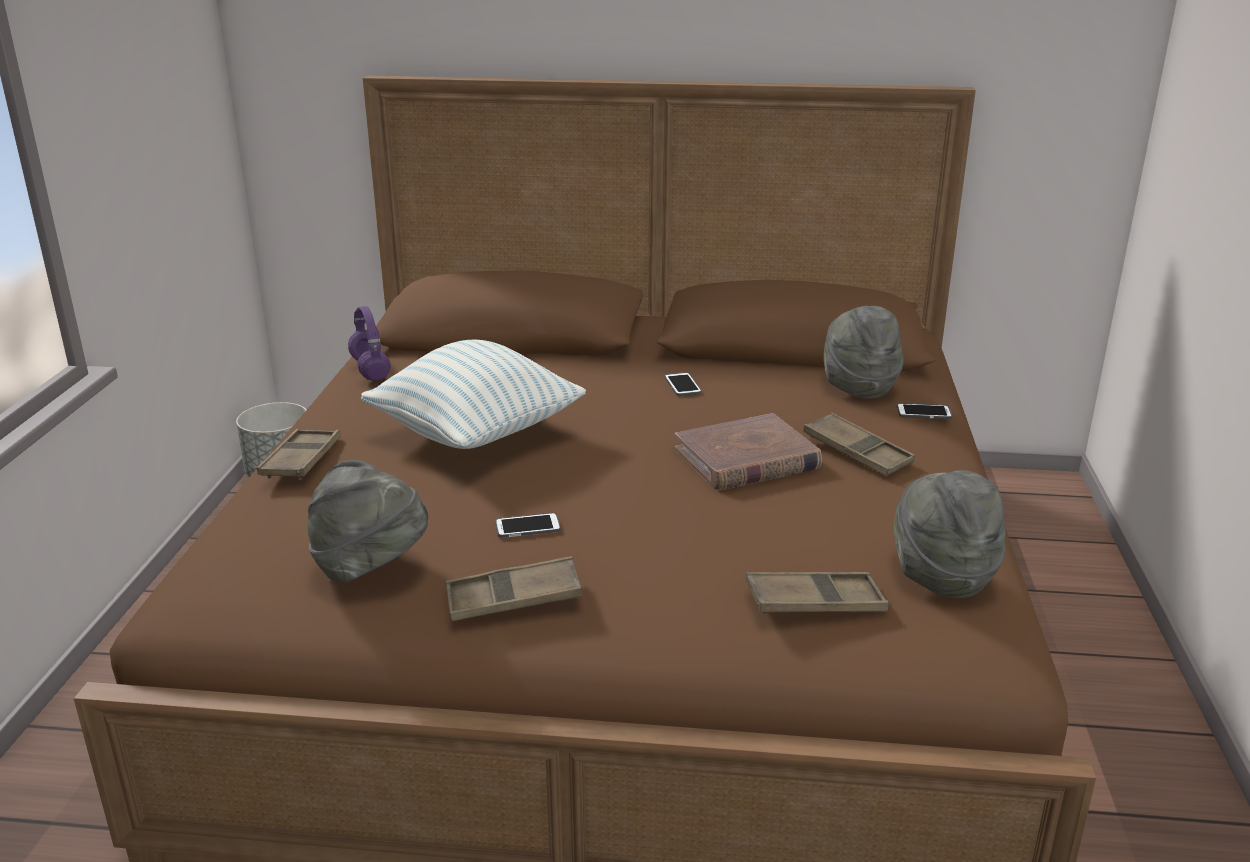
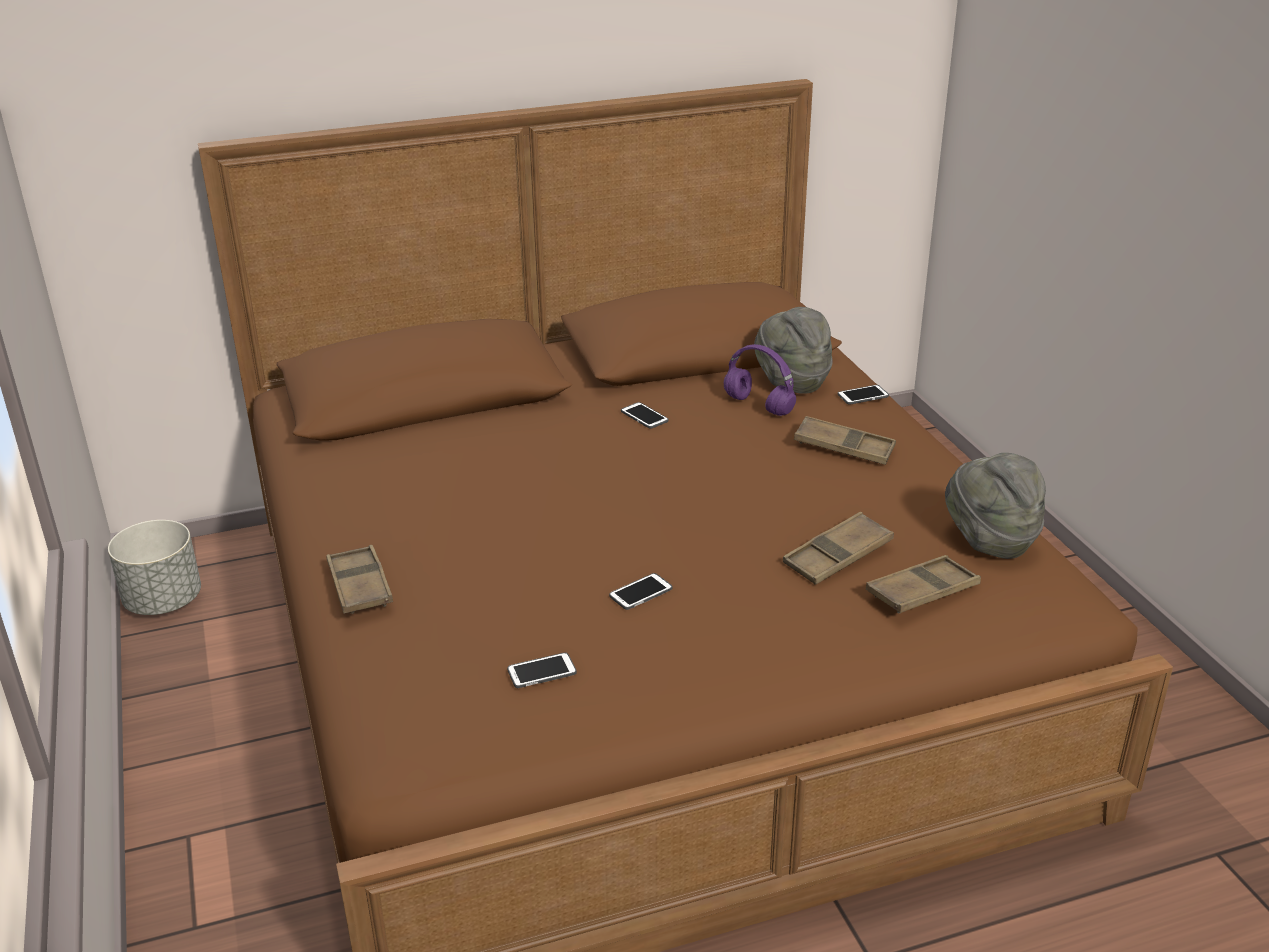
camera: 25 degrees left, 5 degrees up
grey hat [308,460,428,583] -> phone [507,652,577,688]
purple headphones [348,306,391,381] -> purple headphones moved to [724,344,796,416]
pillow [361,340,586,449] -> none
brown tray [446,556,582,621] -> brown tray moved to [783,512,894,585]
brown book [674,413,822,490] -> none

